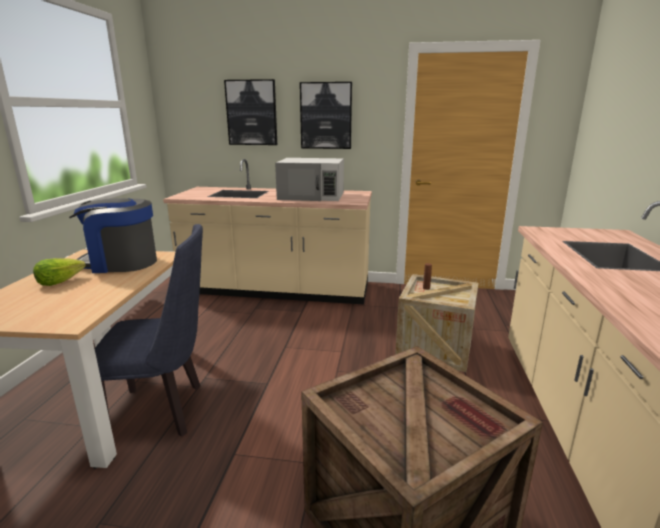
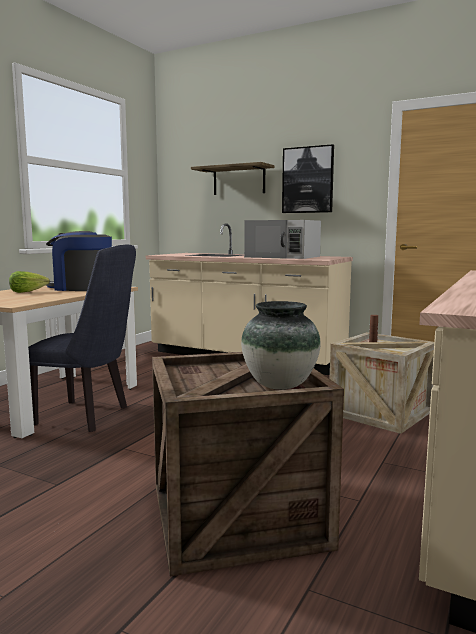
camera: 20 degrees right, 10 degrees down
picture [224,79,277,145] -> shelf [191,162,274,195]
none -> vase [241,301,321,390]

